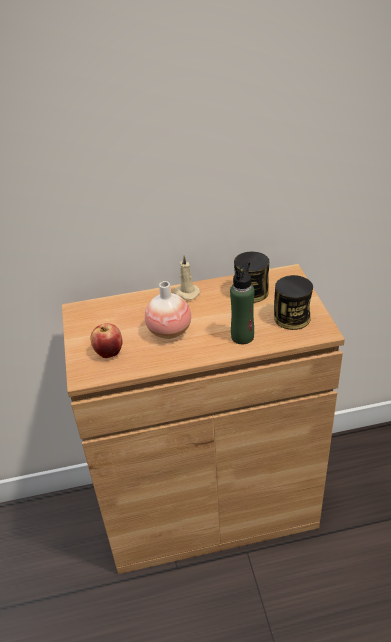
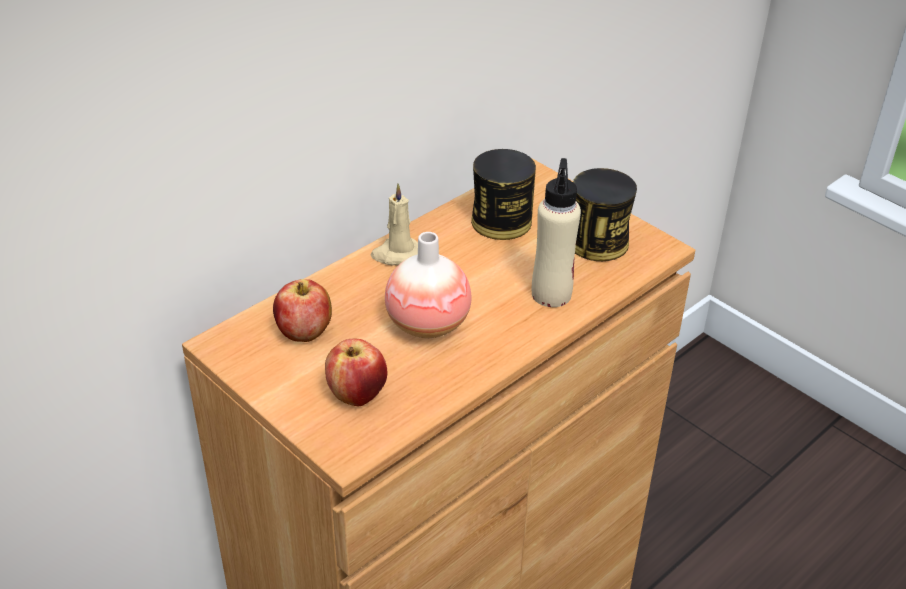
camera: 35 degrees left, 0 degrees up
green bottle [230,261,254,344] -> beige bottle [532,158,581,307]
none -> apple [273,279,332,342]

